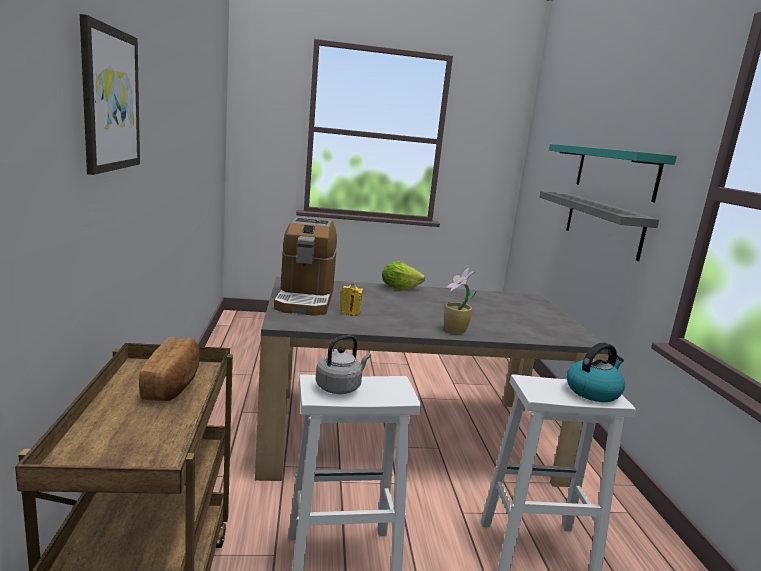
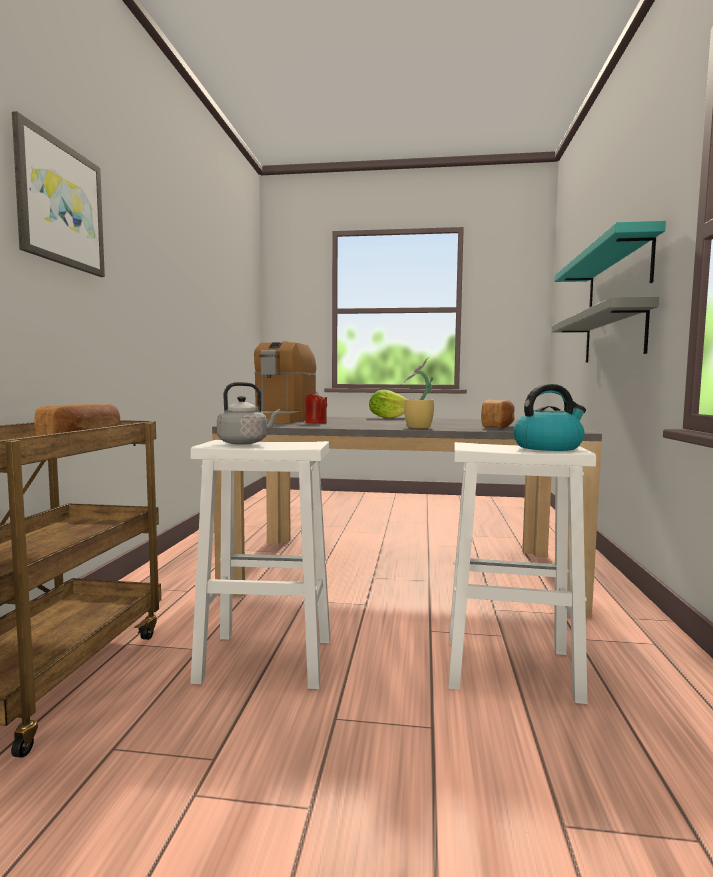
camera: 15 degrees right, 10 degrees down
yellow candle [340,283,363,316] -> red candle [305,392,327,424]
none -> bread [481,400,515,428]

